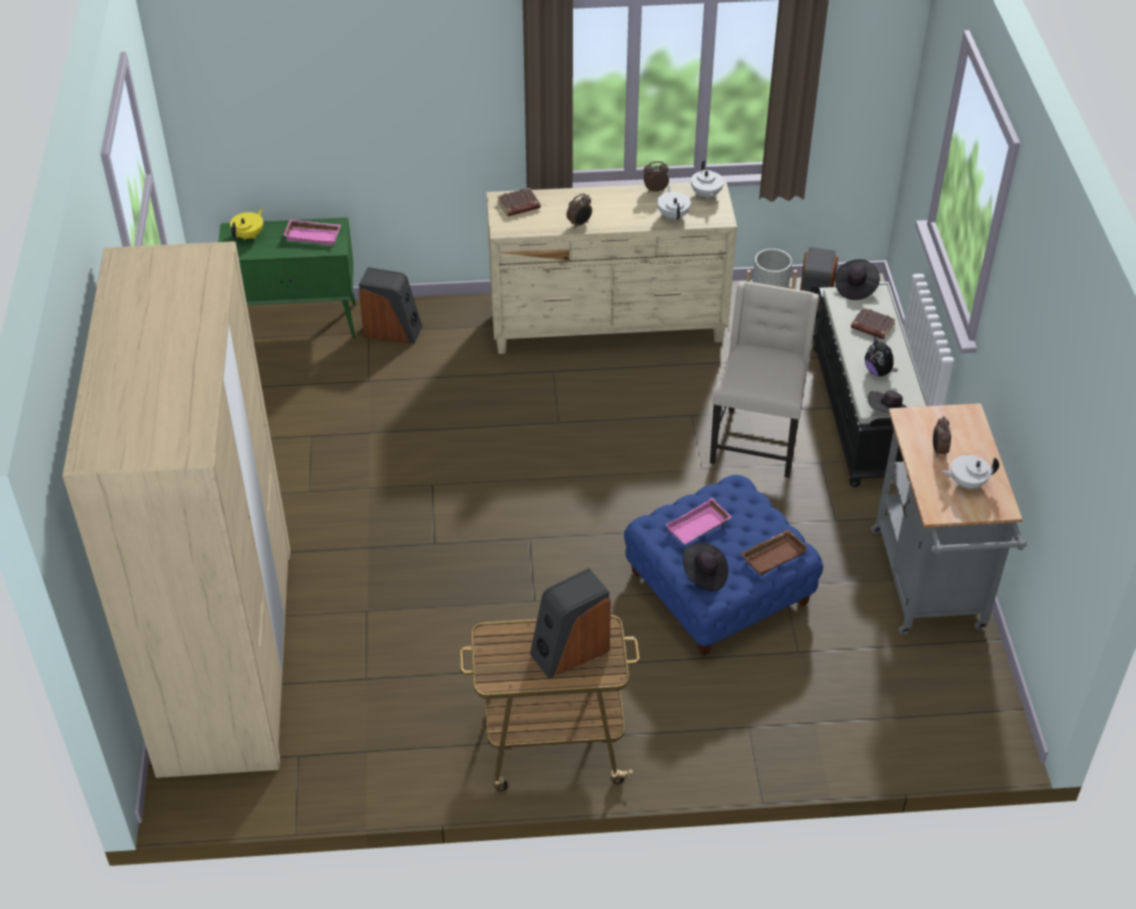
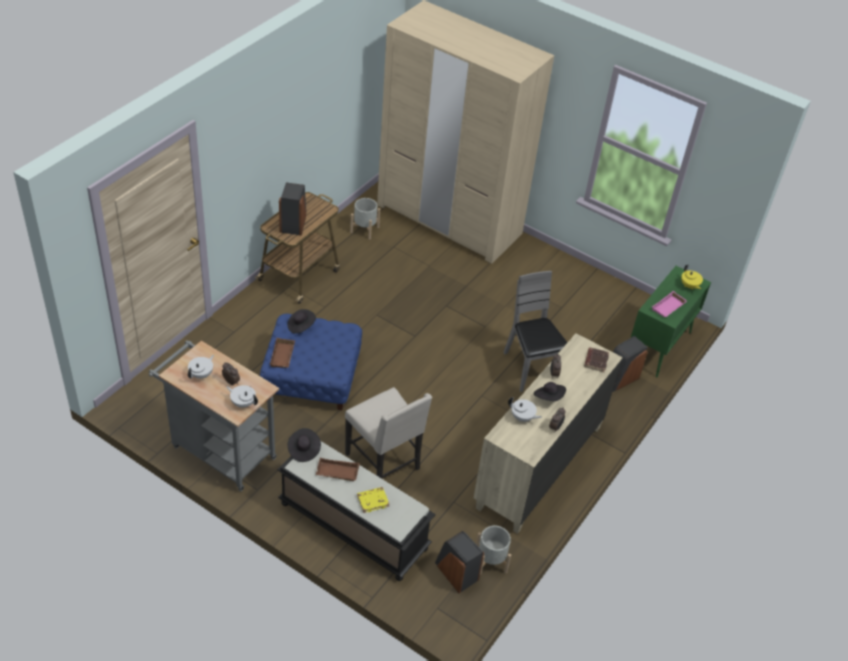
camera: 125 degrees right, 0 degrees up
pink tray [665,498,731,544] -> none
white teapot [691,161,724,200] -> white teapot moved to [227,385,258,408]
black hat [835,259,880,300] -> black hat moved to [534,382,566,401]
brown book [851,307,896,339] -> yellow book [357,487,389,513]
plush toy [865,336,898,376] -> brown tray [316,458,360,481]
none -> grey planter [350,198,380,240]
none -> grey chair [503,271,567,392]

